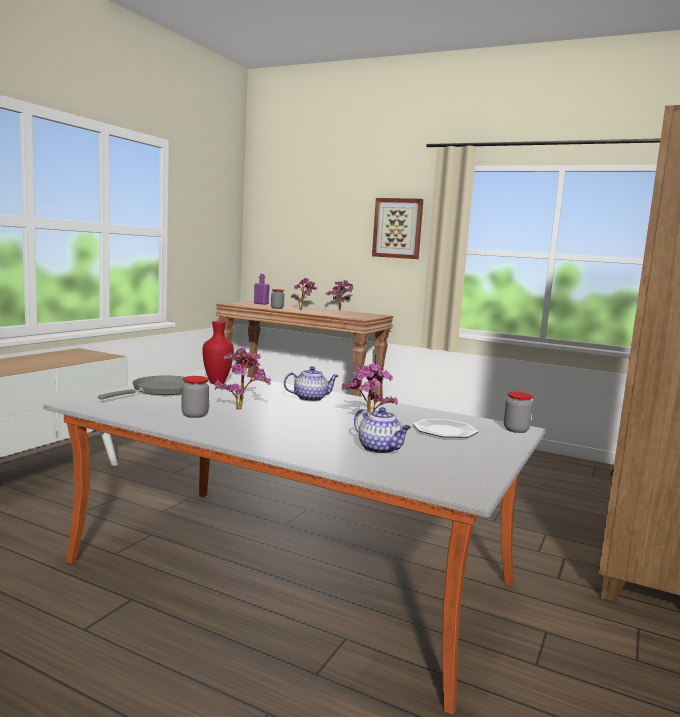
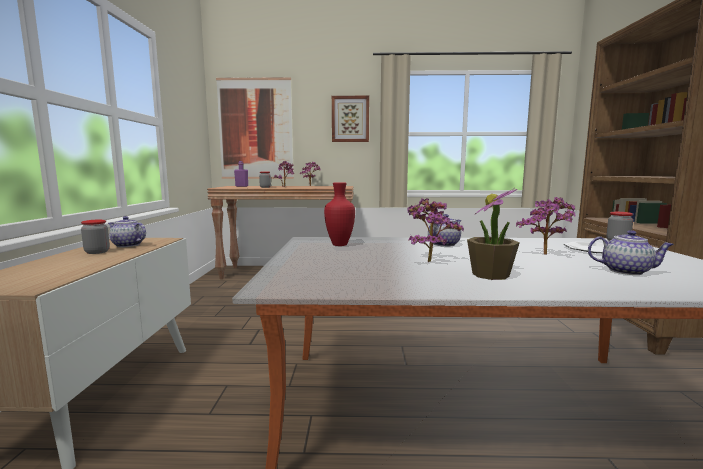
camera: 25 degrees left, 0 degrees up
grey frying pan [98,375,185,400] -> none
jar [181,376,209,418] -> jar moved to [81,220,110,254]
none -> teapot [108,216,146,247]
none -> picture [216,77,294,179]
none -> potted plant [467,189,520,280]

